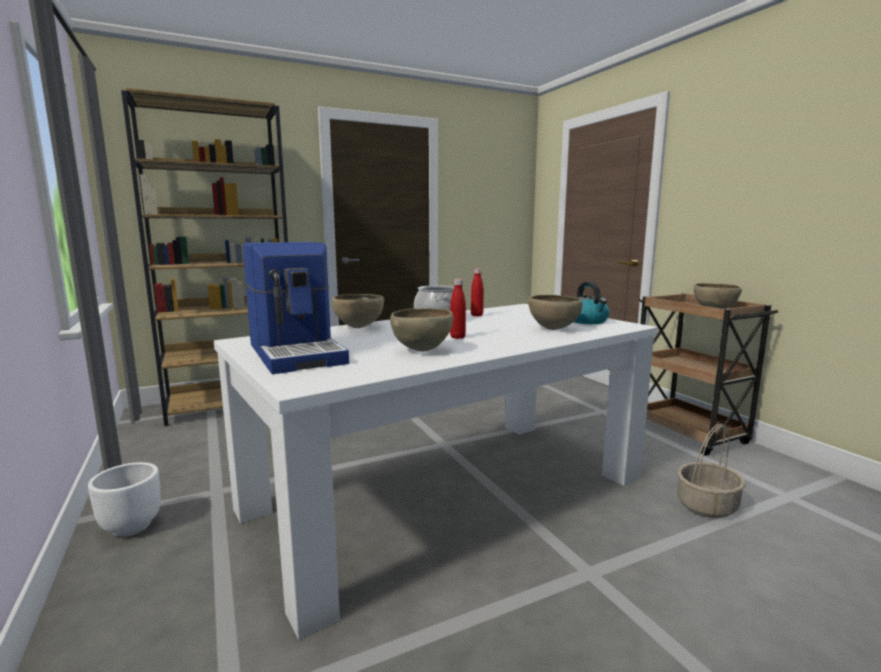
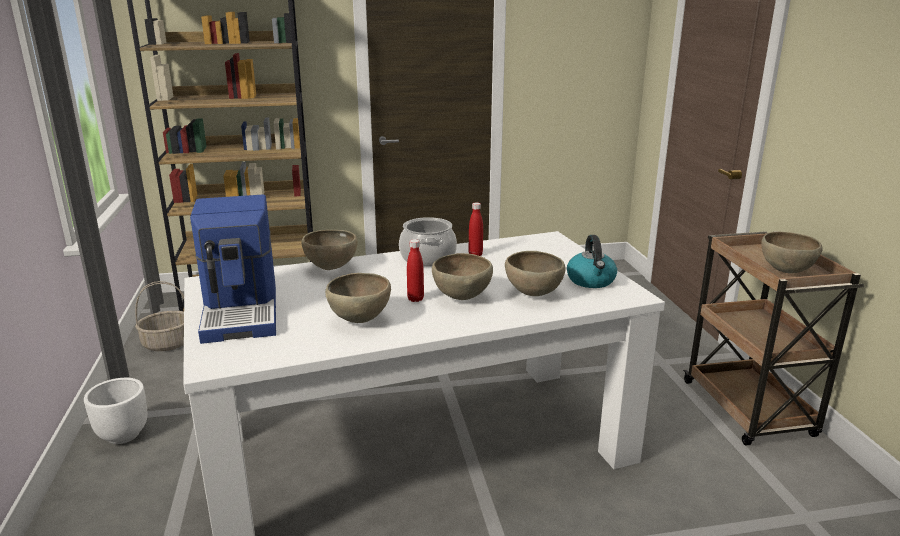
camera: 15 degrees right, 10 degrees up
basket [677,424,746,518] -> basket moved to [135,281,184,351]
none -> brown bowl [432,253,493,300]

